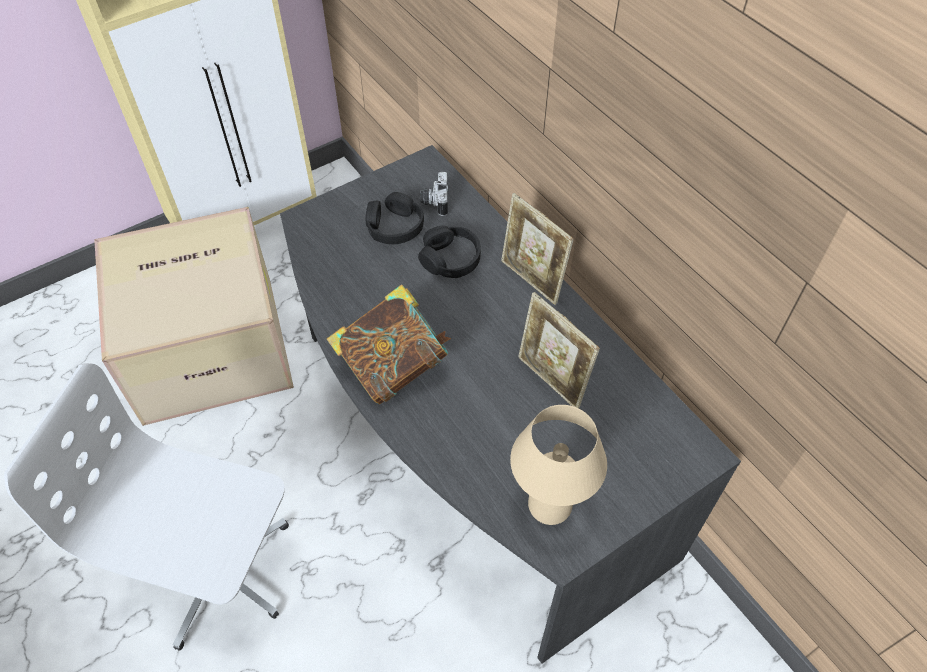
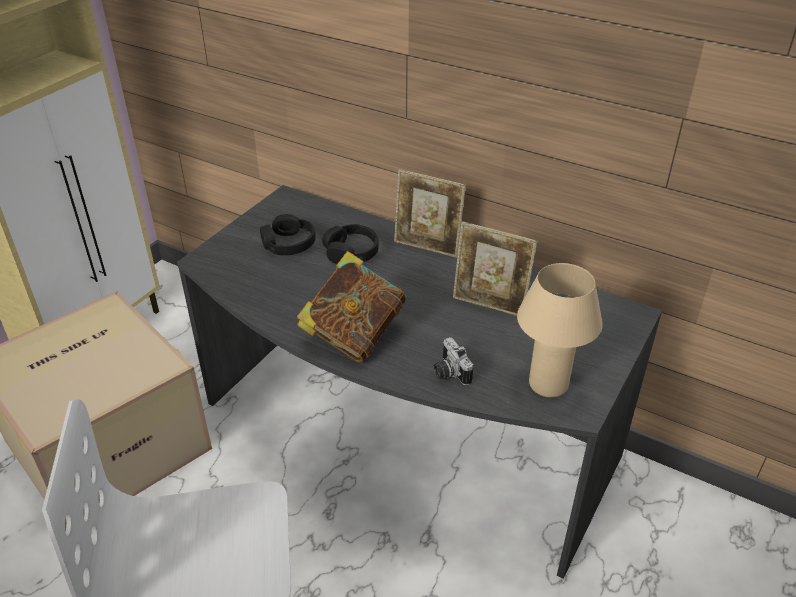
camera: 25 degrees left, 15 degrees down
camera [420,172,448,216] -> camera moved to [433,337,473,385]

